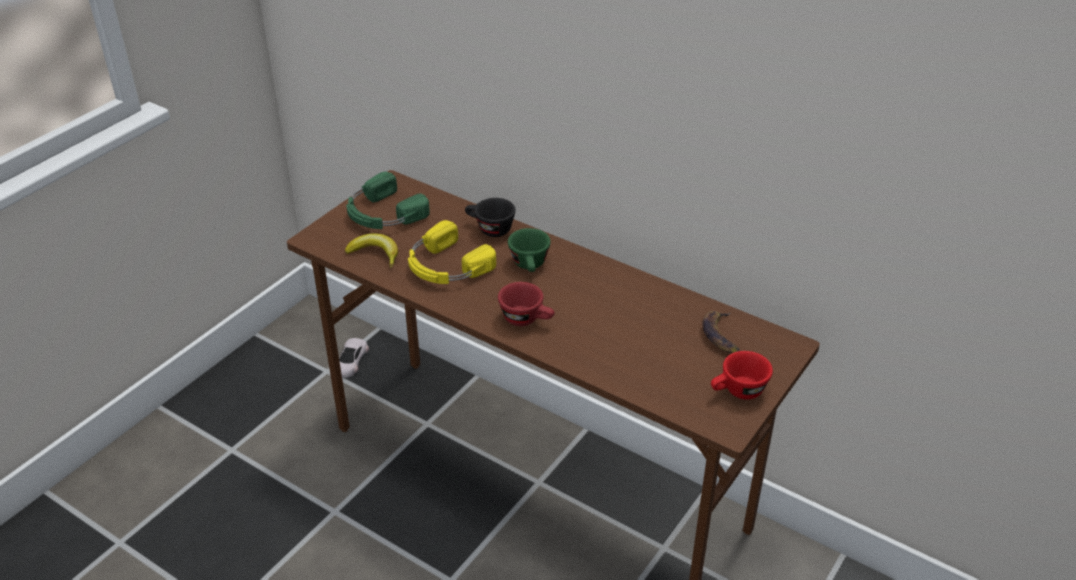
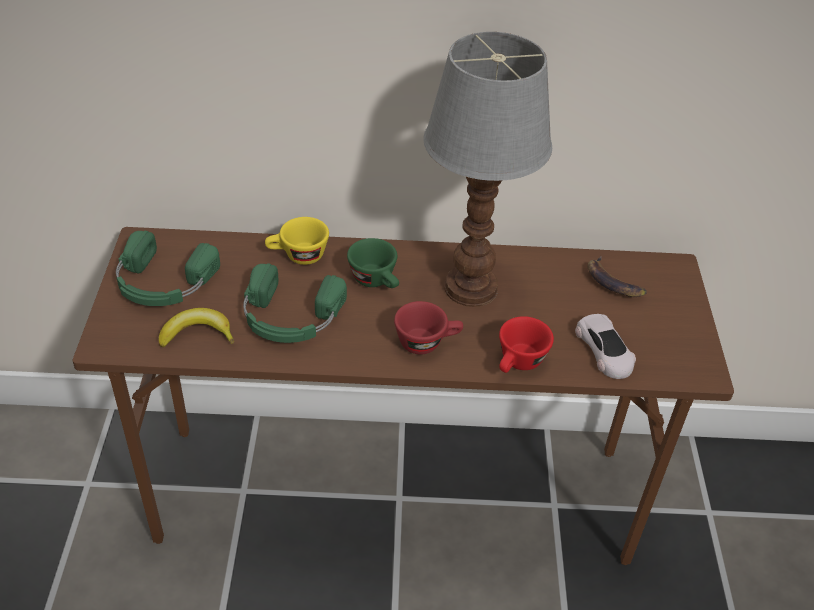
camera: 35 degrees left, 5 degrees up
white toy car [339,338,369,378] -> white toy car moved to [575,314,636,379]
yellow headphones [408,220,496,284] -> green headphones [243,263,347,343]
black cup [465,198,516,237] -> yellow cup [265,217,329,265]
red cup [711,351,773,399] -> red cup moved to [499,316,554,373]
none -> table lamp [423,32,552,307]

